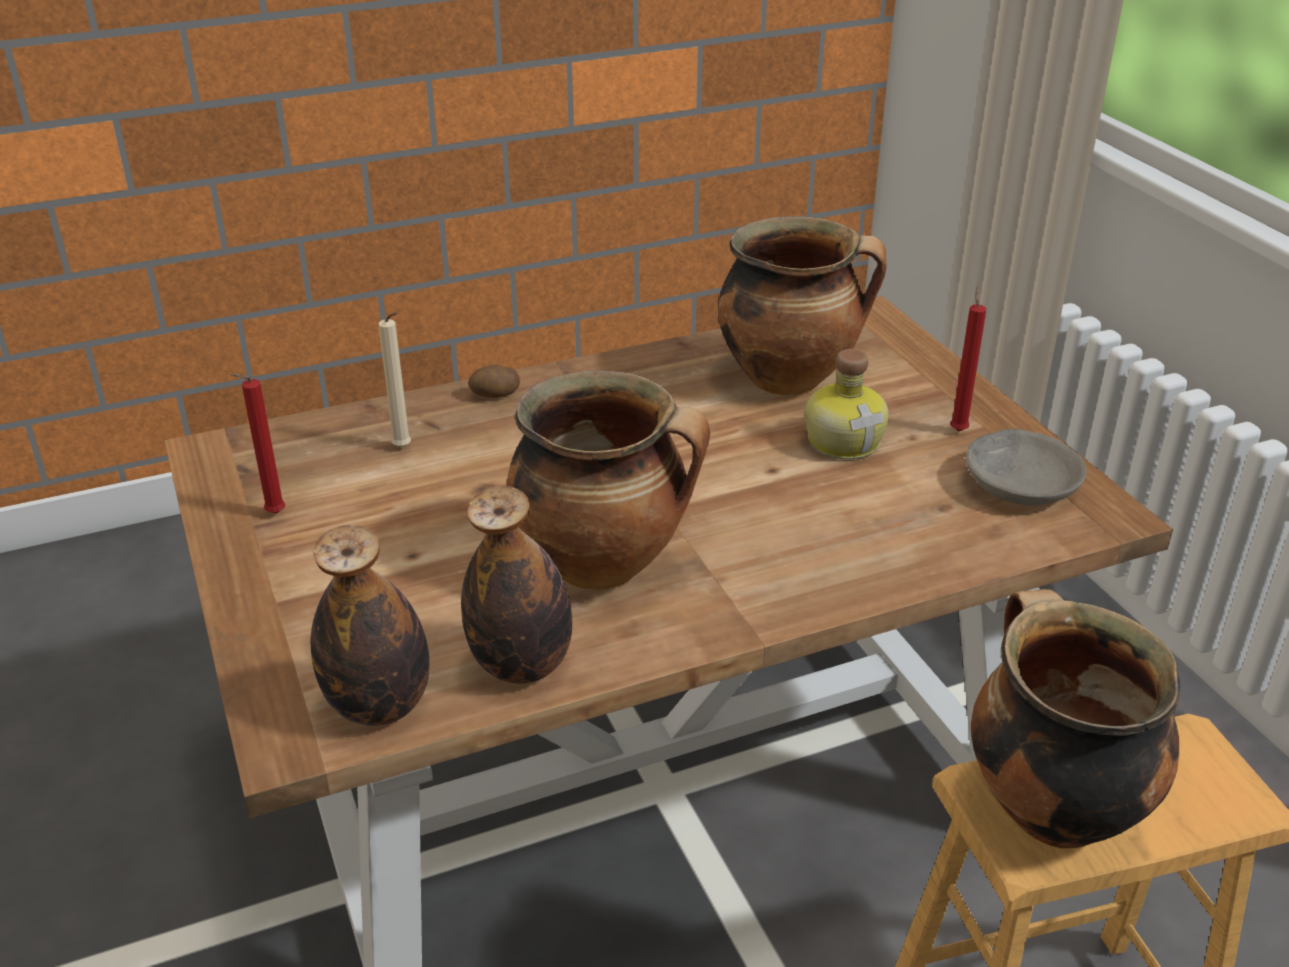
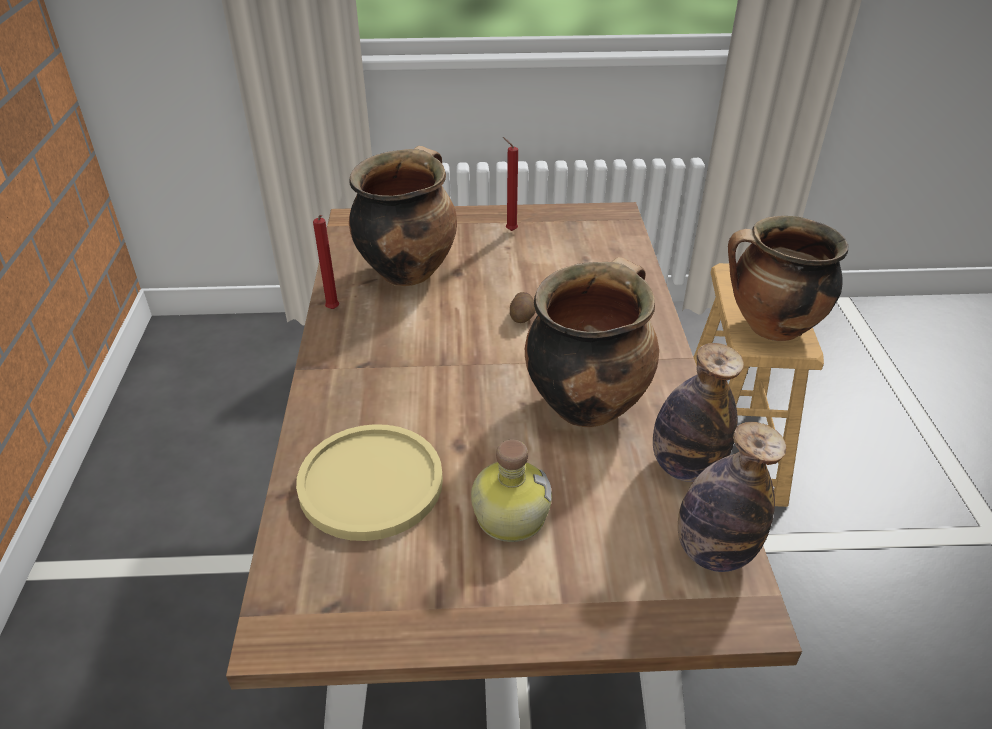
camera: 70 degrees left, 5 degrees up
red candle [231,373,285,514] -> red candle moved to [313,215,339,309]
beige candle [378,312,411,448] -> yellow plate [296,424,443,541]
potato [468,365,520,398] -> potato moved to [510,292,536,323]
bottle [805,349,889,460] -> bottle moved to [471,439,552,542]
grey bowl [966,429,1087,506] -> none

